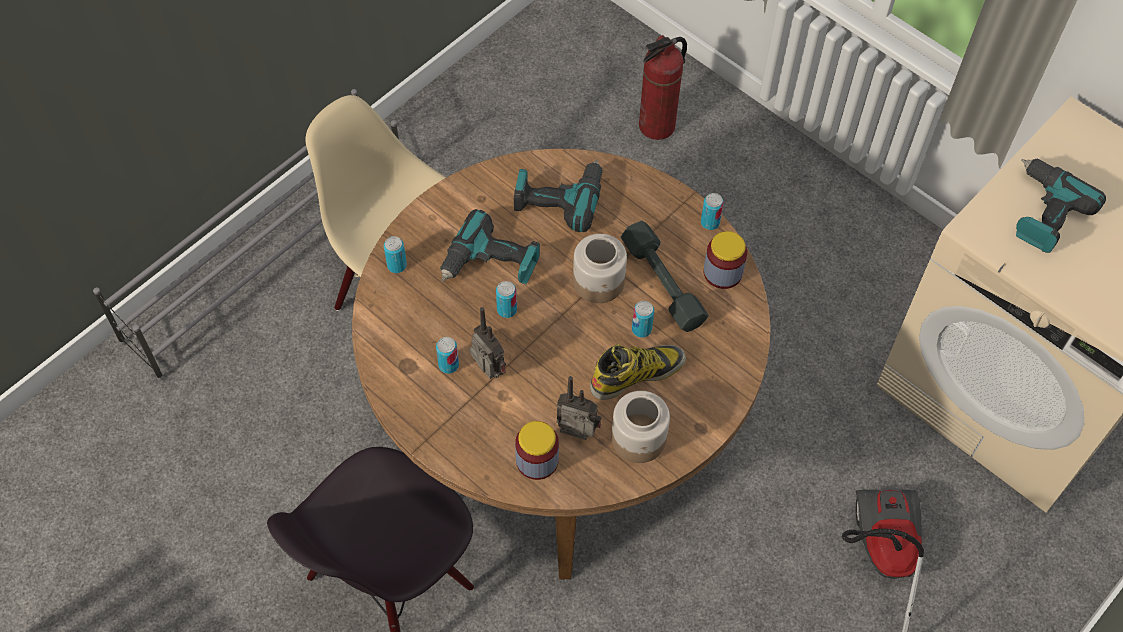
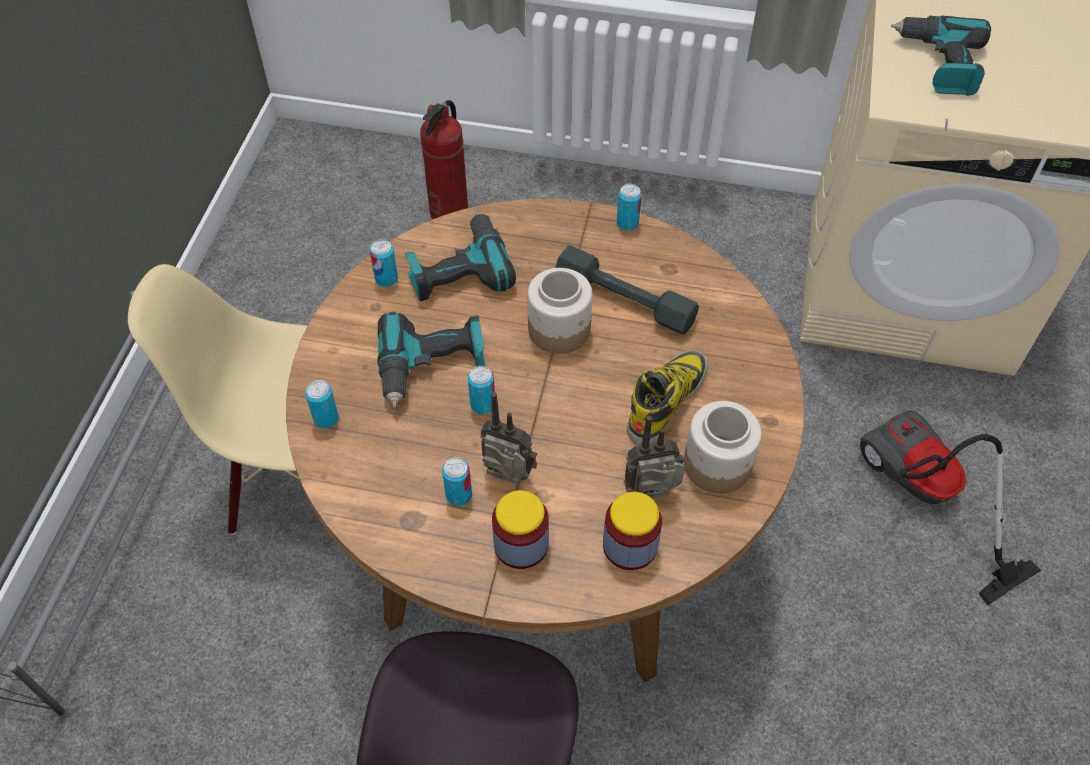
camera: 30 degrees left, 5 degrees down
can [632,301,654,337] -> can moved to [370,239,398,287]
jar [703,231,747,289] -> jar moved to [492,490,549,569]

